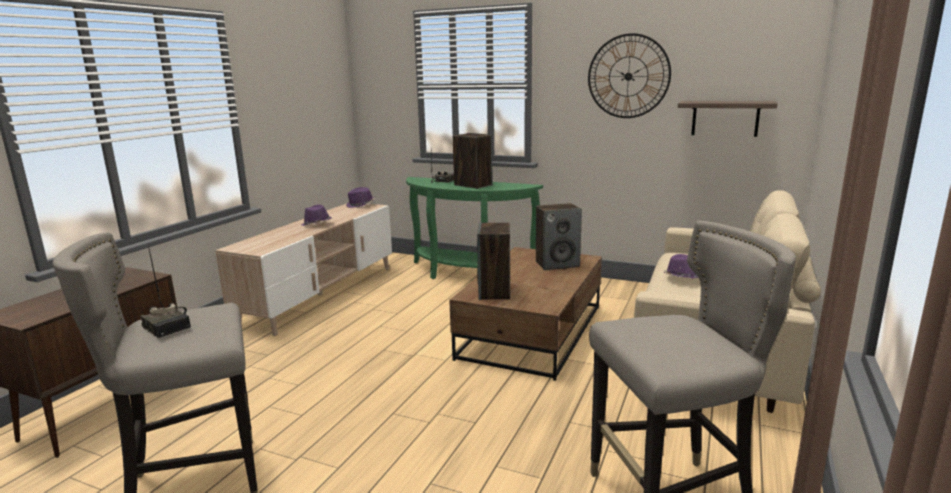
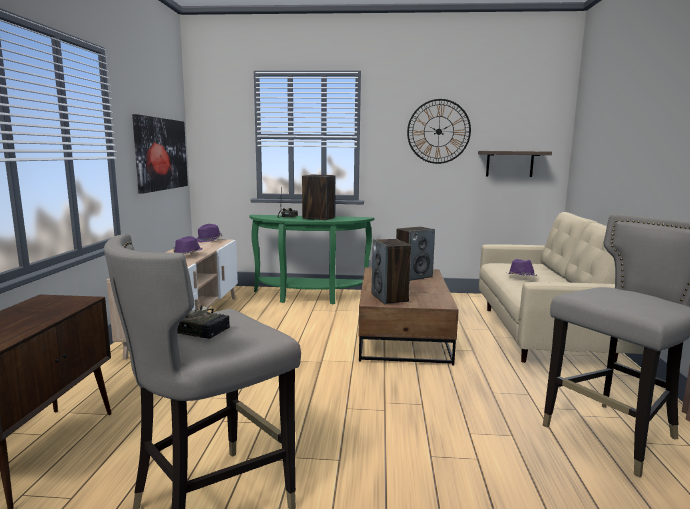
camera: 20 degrees left, 5 degrees down
none -> picture [132,114,188,194]

